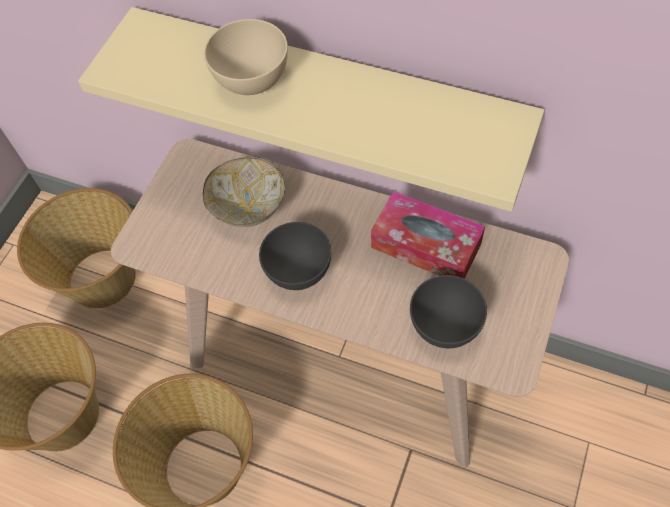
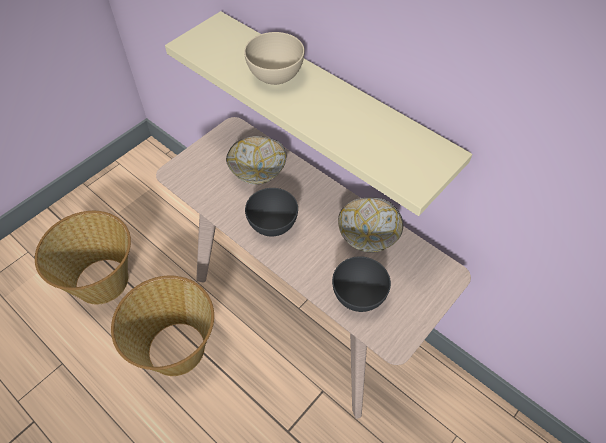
camera: 15 degrees right, 5 degrees down
basket [17,188,136,308] -> none
tissue box [371,191,485,279] -> bowl [338,197,403,253]

